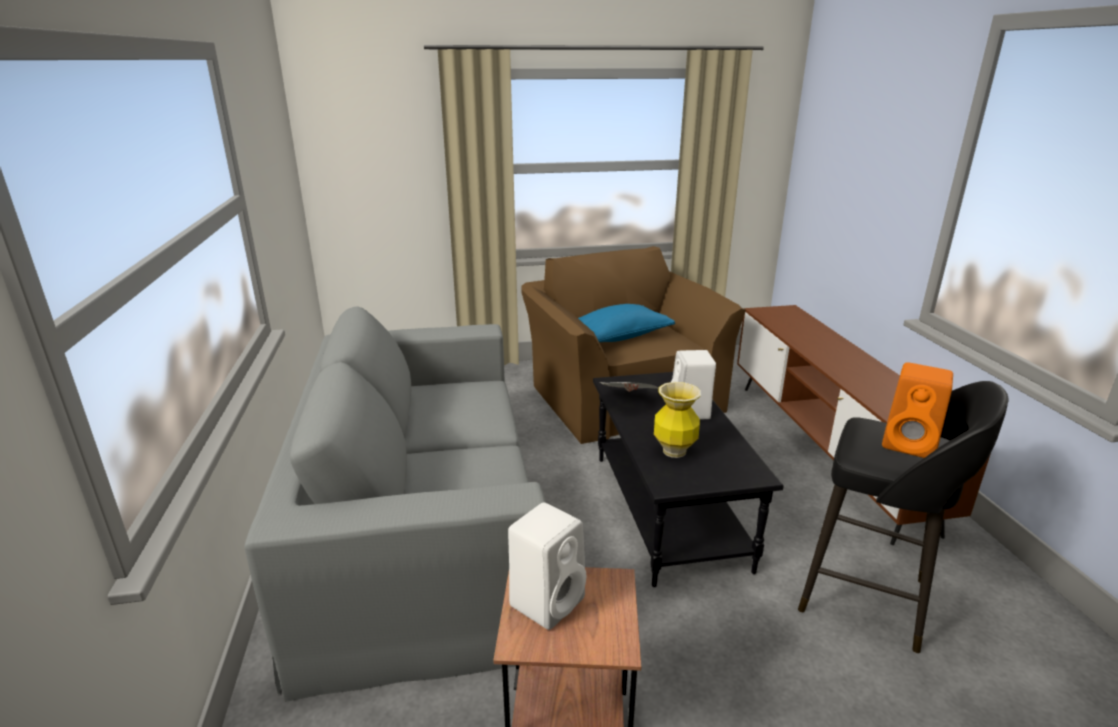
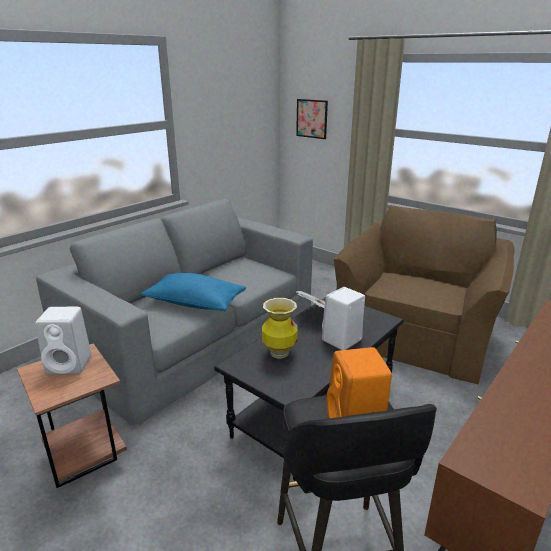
camera: 50 degrees right, 0 degrees up
blue pillow [578,304,675,342] -> blue pillow moved to [141,273,246,312]
none -> picture [296,99,328,139]

